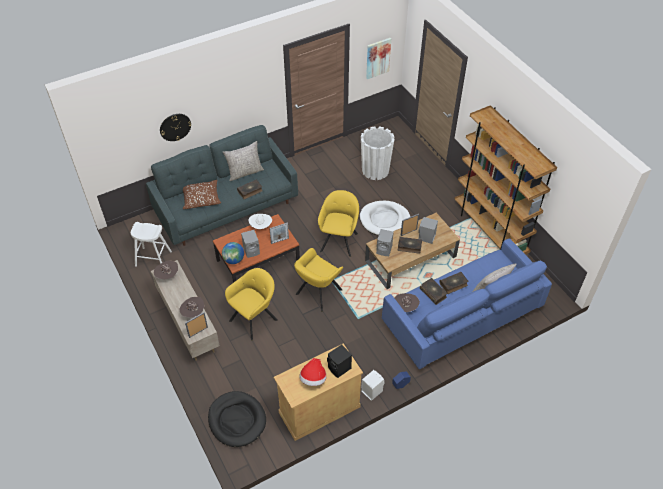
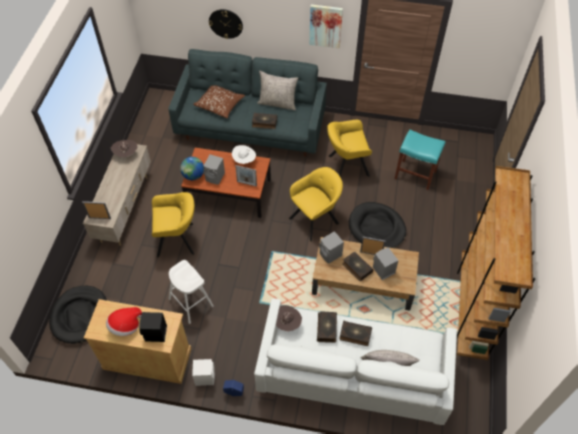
camera: 40 degrees right, 5 degrees up
white stool [131,222,172,267] -> white stool moved to [169,260,214,324]
brown hat [179,297,205,317] -> none
yellow armchair [294,248,343,312] -> yellow armchair moved to [327,120,372,177]
white dog bed [360,201,410,235] -> black dog bed [349,202,406,248]
white planter [361,127,395,180] -> turquoise stool [395,129,446,190]
picture [366,38,391,79] -> picture moved to [309,4,343,48]
blue sofa [382,239,552,369] -> white sofa [254,298,457,425]

